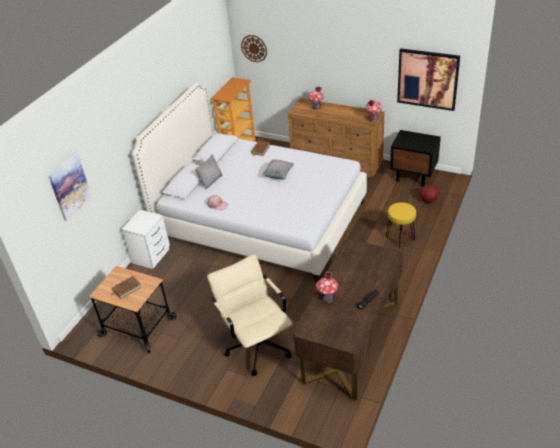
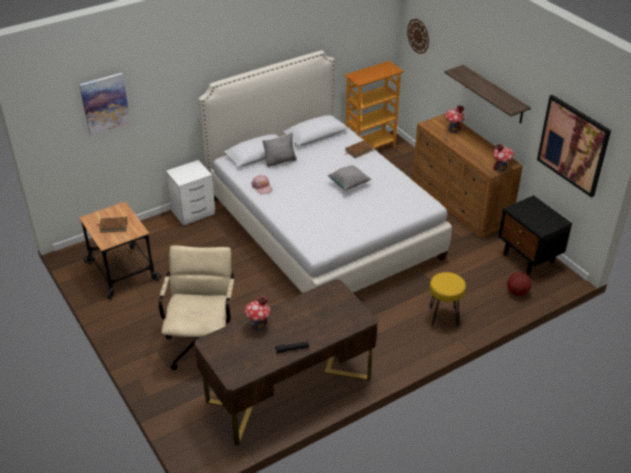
camera: 30 degrees right, 0 degrees up
none -> shelf [444,65,531,124]

